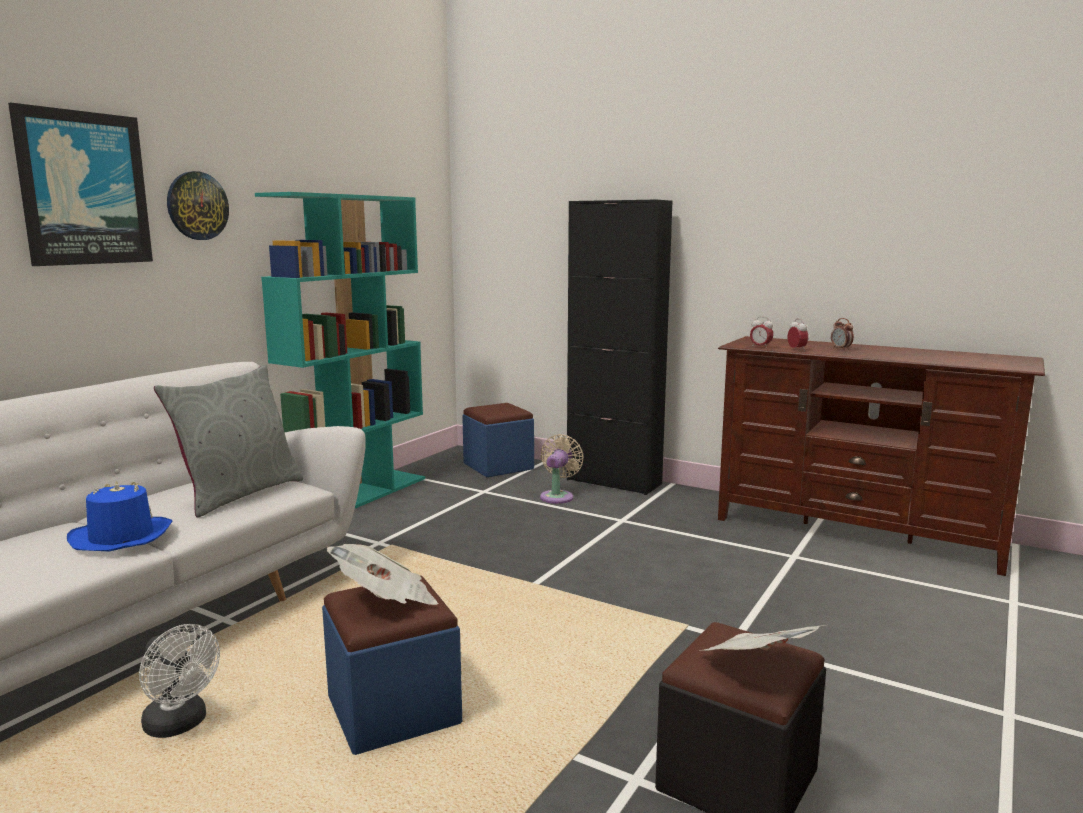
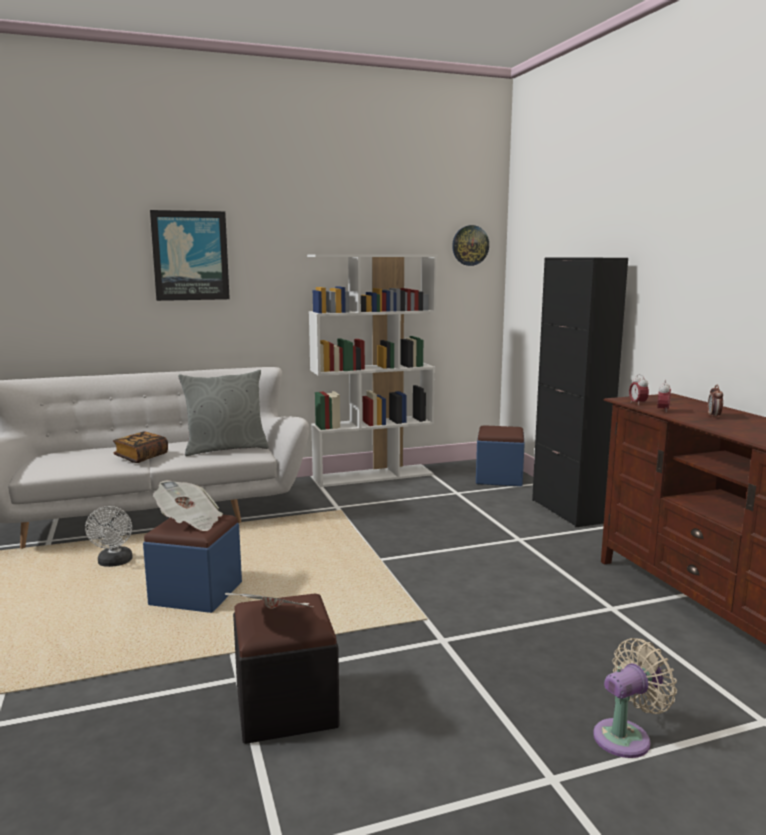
camera: 40 degrees right, 0 degrees up
blue hat [67,481,173,552] -> book [113,431,168,463]
wall clock [167,171,229,240] -> wall clock moved to [452,225,489,266]
turquoise bookcase [255,192,425,508] -> white bookcase [307,254,437,487]
beige fan [540,434,584,504] -> beige fan moved to [593,638,677,758]

